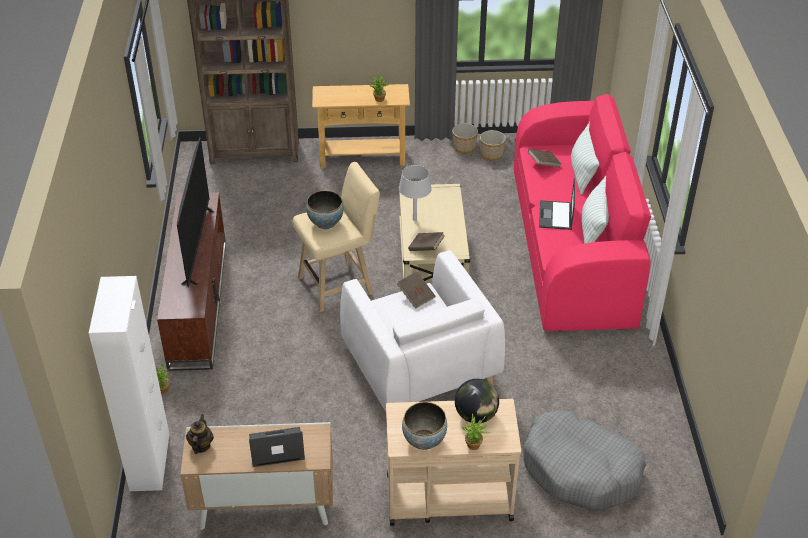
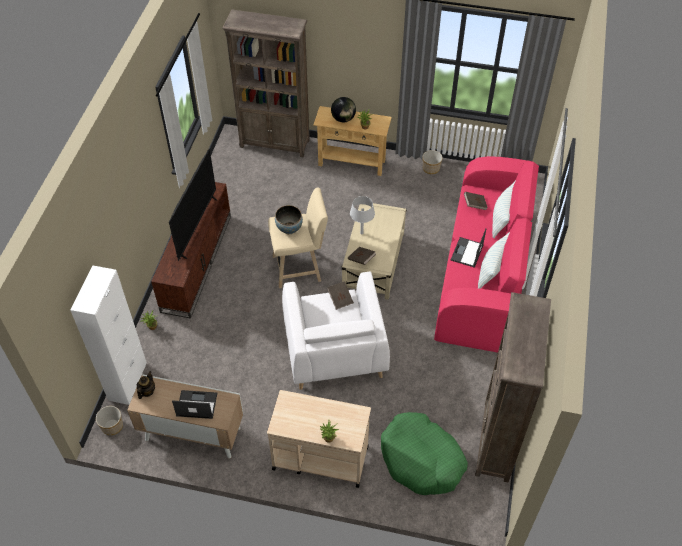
camera: 15 degrees right, 10 degrees up
bowl [402,402,447,450] -> none
globe [455,379,499,424] -> globe moved to [331,97,356,122]
planter [480,130,506,161] -> planter moved to [96,406,123,435]
grey dog bed [524,410,646,510] -> green dog bed [381,412,468,495]
none -> brown bookcase [475,292,551,482]

